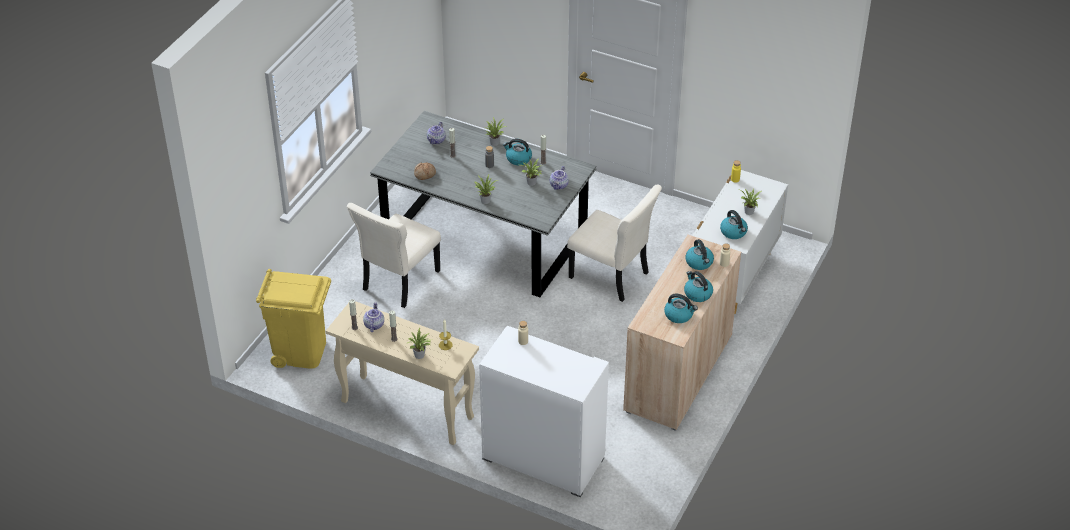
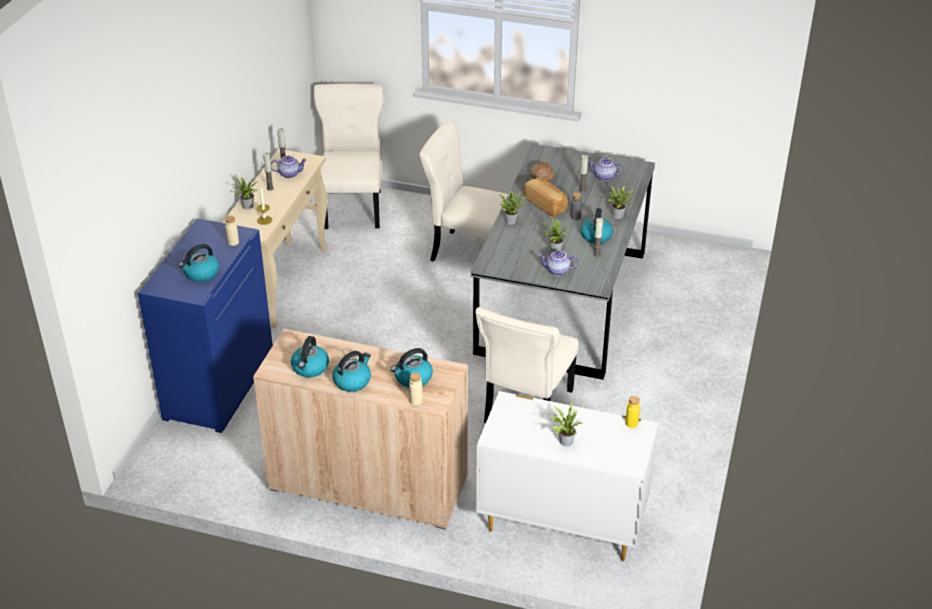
camera: 80 degrees right, 5 degrees down
yellow trash can [256,269,331,369] -> beige chair [314,83,383,229]
white cabinet [479,326,609,497] -> blue cabinet [138,218,273,433]
kettle [720,210,748,239] -> kettle moved to [179,244,219,282]
none -> bread [524,178,568,217]

